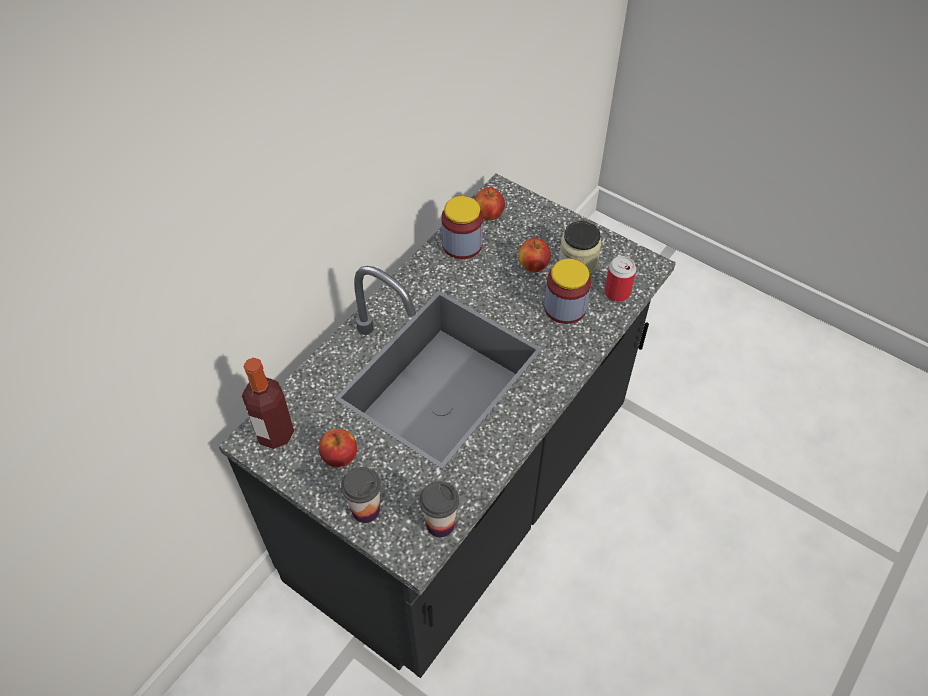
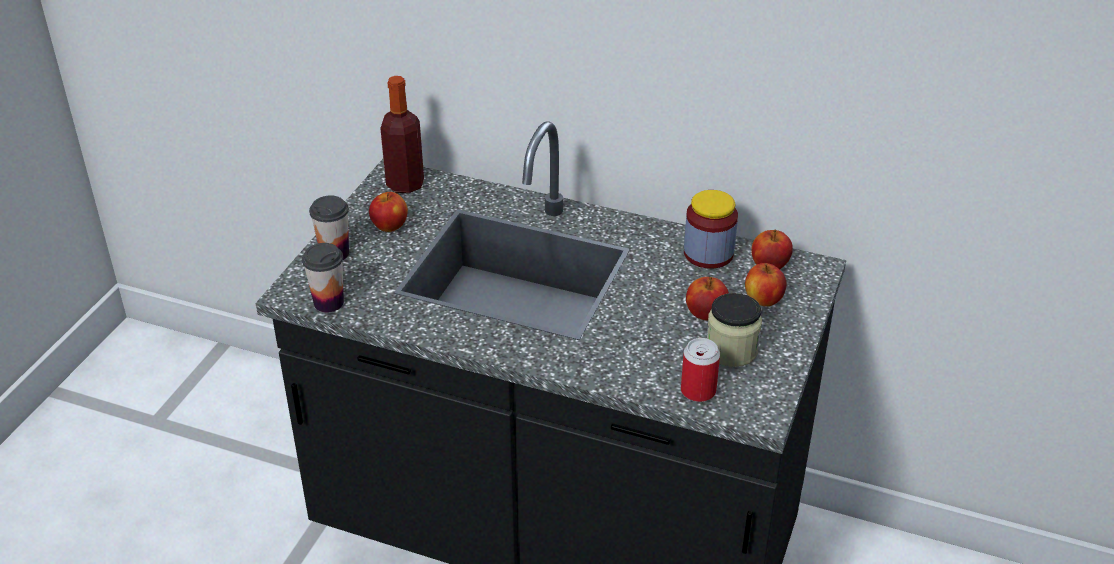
camera: 75 degrees right, 15 degrees down
jar [544,259,591,324] -> none
none -> apple [745,263,786,307]

